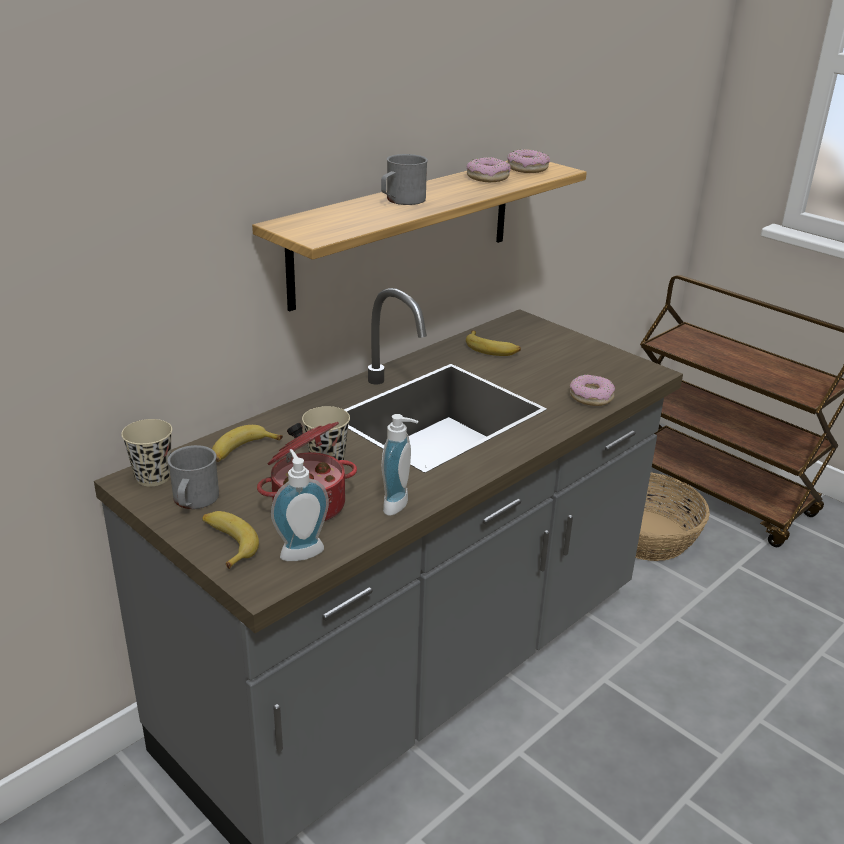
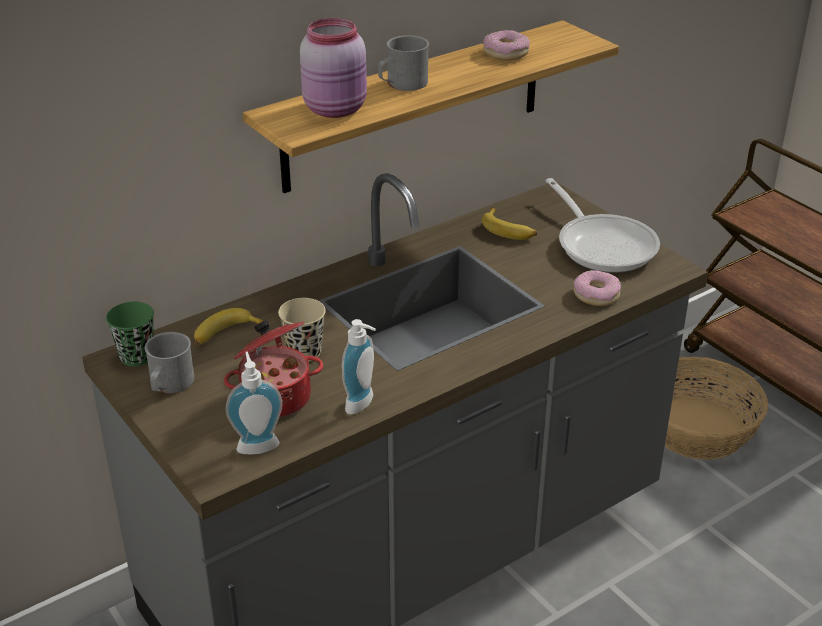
camera: 10 degrees right, 5 degrees up
beige cup [121,419,172,486] -> green cup [106,302,154,367]
banana [202,511,259,569] -> none
donut [507,149,550,173] -> none
none -> pink jar [300,18,367,118]
none -> frying pan [545,178,660,273]

